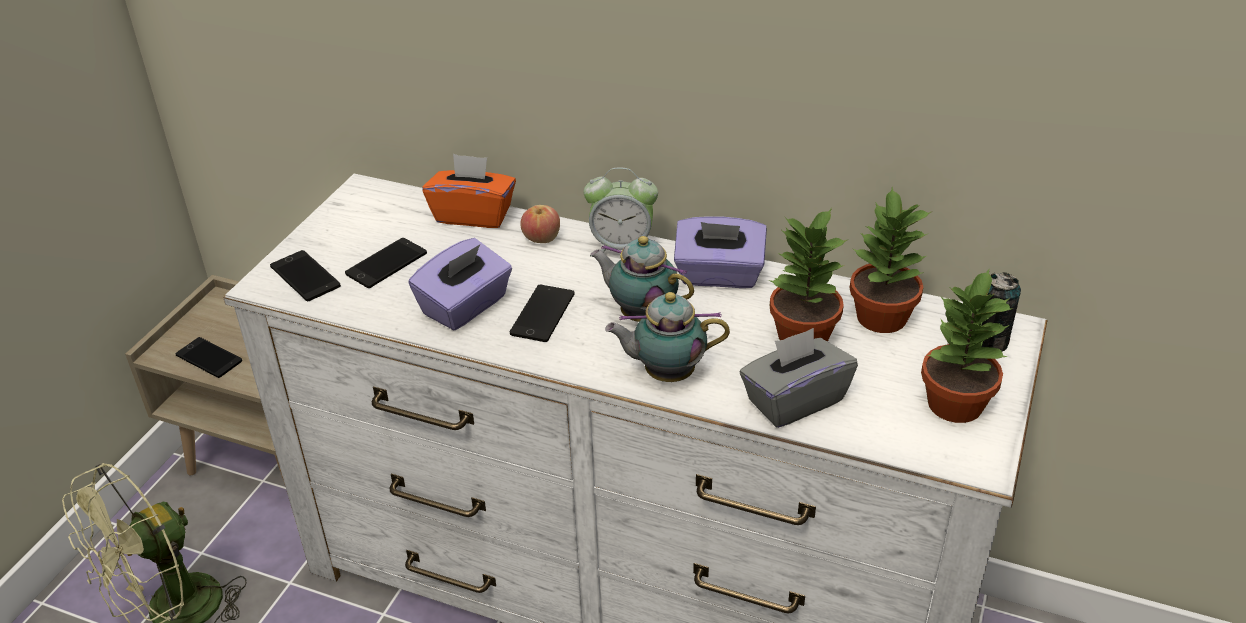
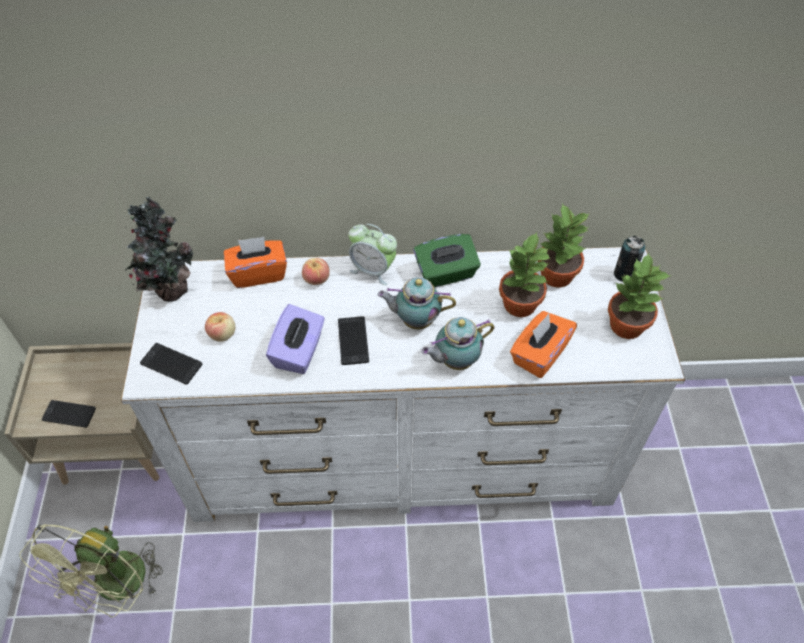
camera: 25 degrees left, 15 degrees up
phone [345,238,427,288] -> apple [205,312,235,342]
alarm clock [584,167,658,257] -> alarm clock turned 45 degrees clockwise [348,224,397,285]
purple tissue box [674,216,767,288] -> green tissue box [413,234,481,287]
grey tissue box [740,328,858,428] -> orange tissue box [510,311,577,378]
none -> potted plant [125,197,193,302]

